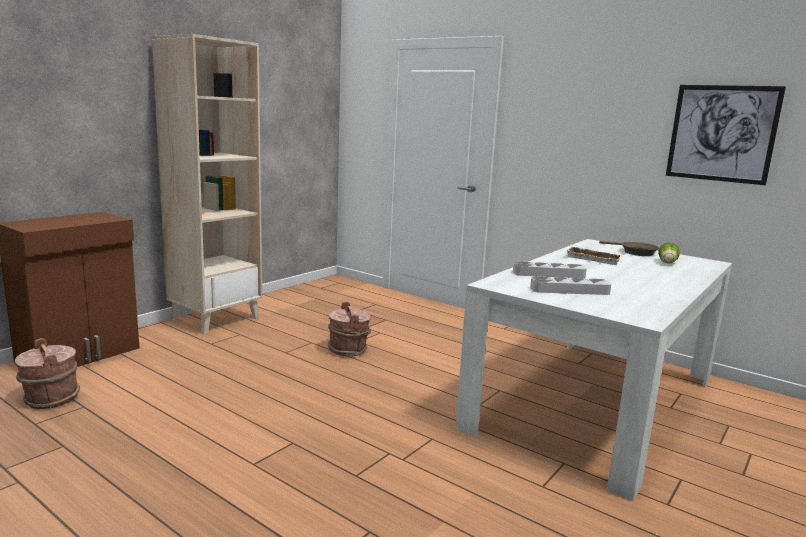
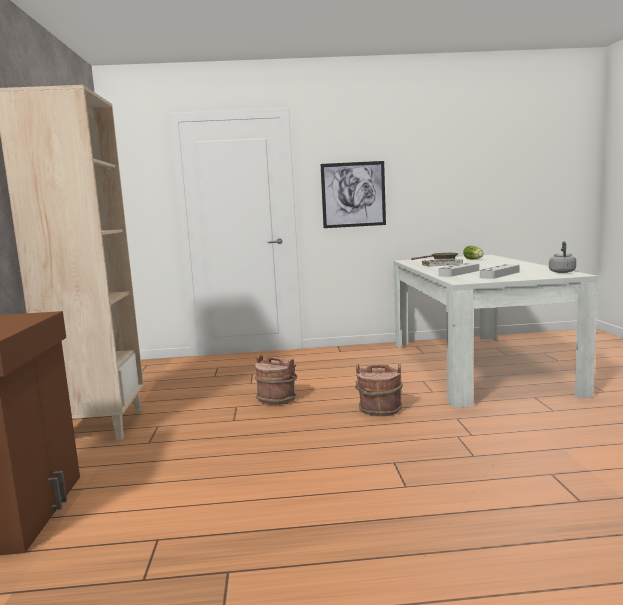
camera: 40 degrees left, 5 degrees down
brown bucket [15,338,80,409] -> brown bucket moved to [355,363,403,417]
picture [666,85,786,185] -> picture moved to [320,161,386,228]
none -> grey kettle [549,241,576,273]

